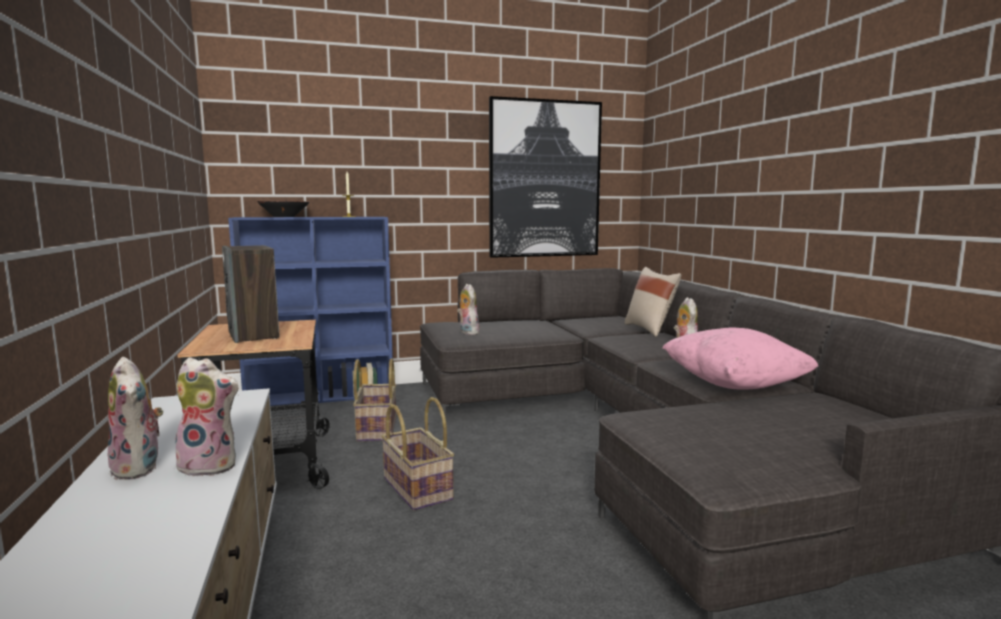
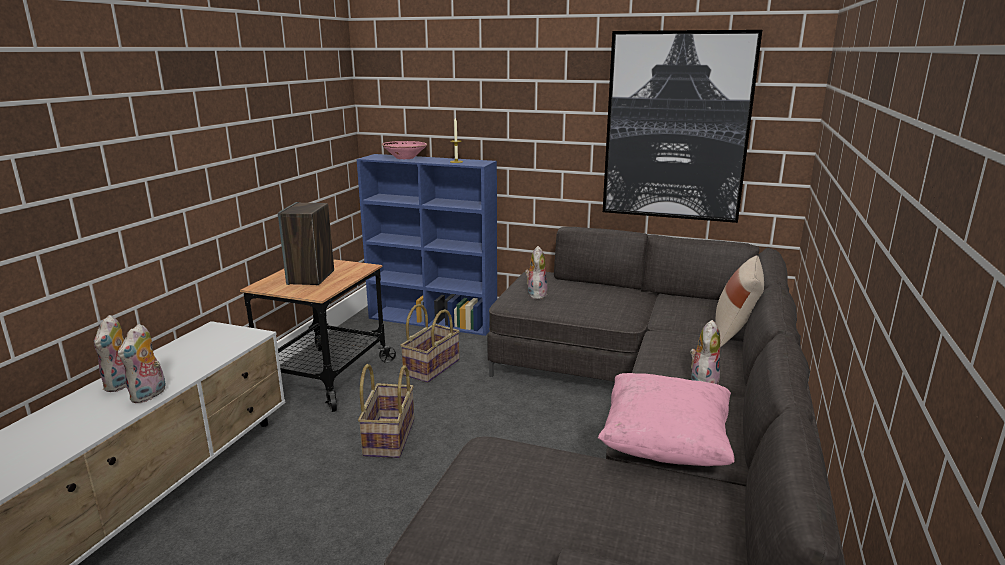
camera: 35 degrees right, 10 degrees up
plush toy [175,357,239,476] -> plush toy turned 60 degrees clockwise [118,324,166,403]
black bowl [257,201,310,217] -> pink bowl [381,141,427,159]

